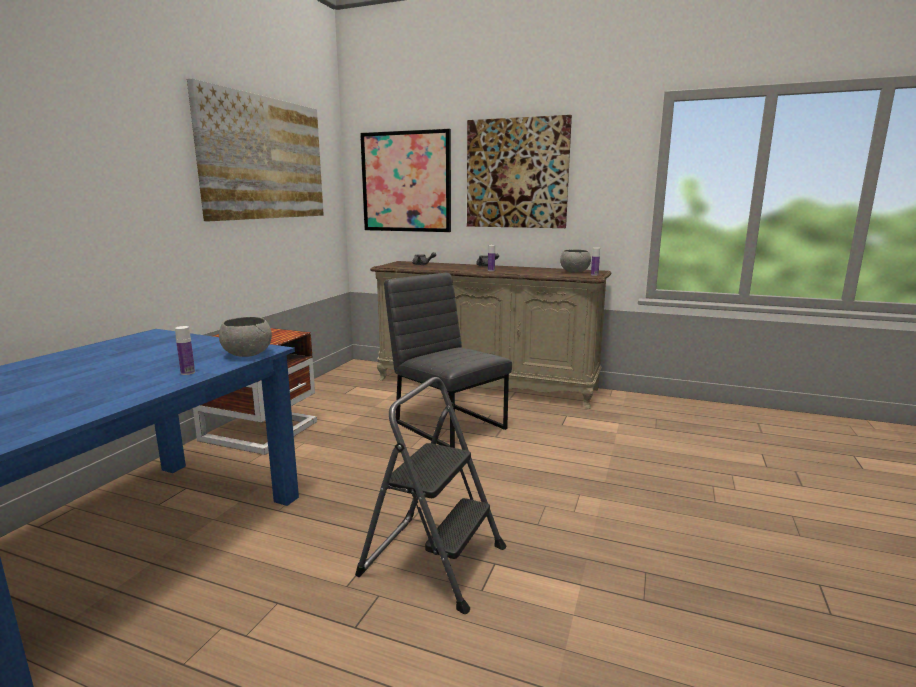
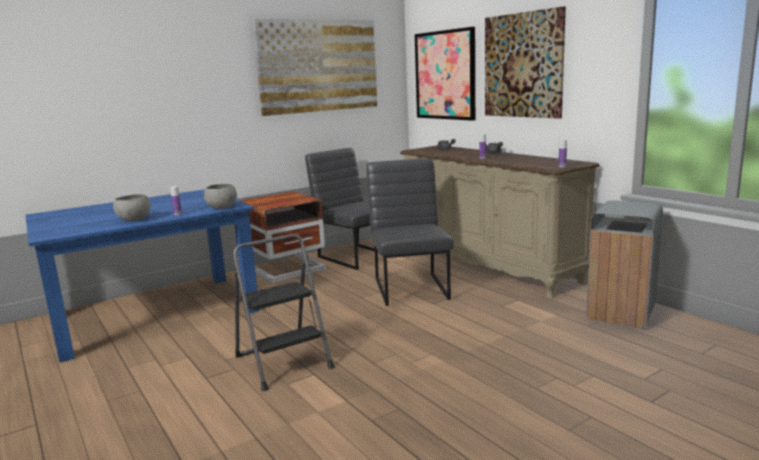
camera: 35 degrees right, 0 degrees up
grey bowl [560,249,591,273] -> grey bowl moved to [113,194,151,221]
none -> grey chair [305,148,396,270]
none -> grey trash can [586,200,663,329]

